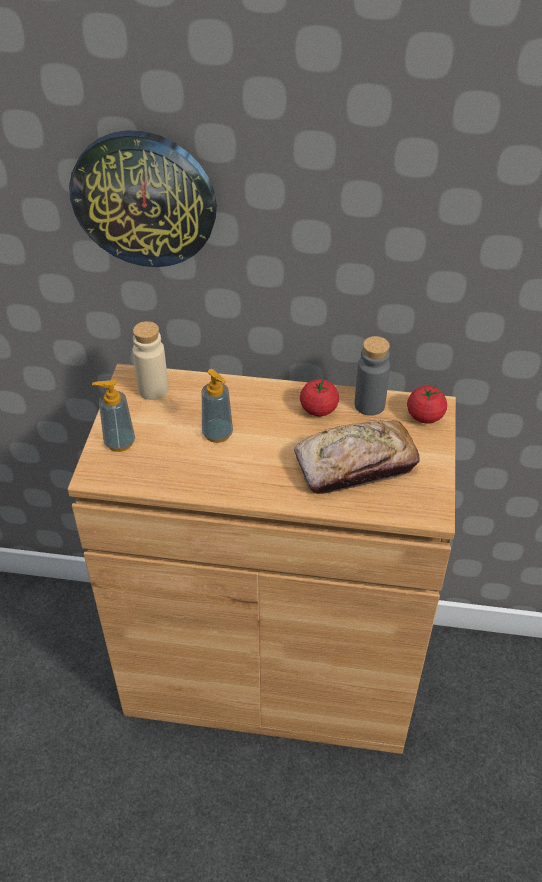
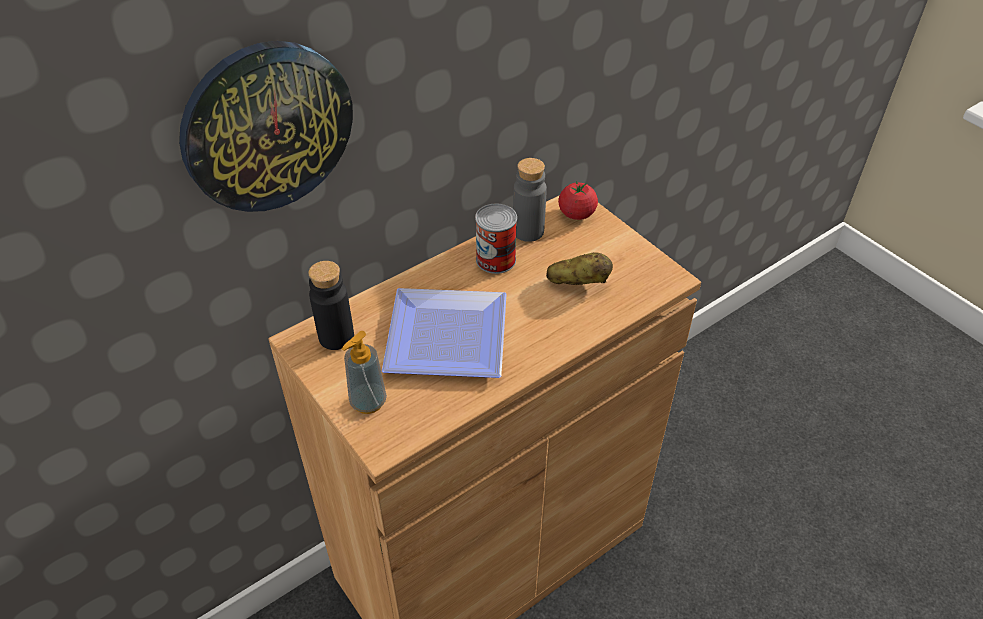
camera: 45 degrees left, 0 degrees up
beige bottle [133,321,168,400] -> black bottle [308,261,354,350]
soap dispenser [202,369,233,443] -> plate [382,288,507,378]
bread [294,420,419,494] -> potato [546,252,613,285]
tomato [300,378,339,416] -> can [475,204,517,274]

